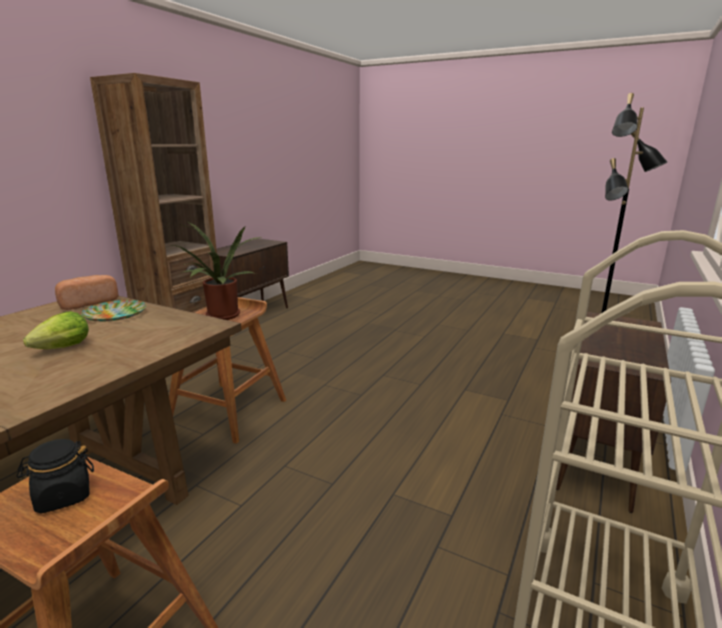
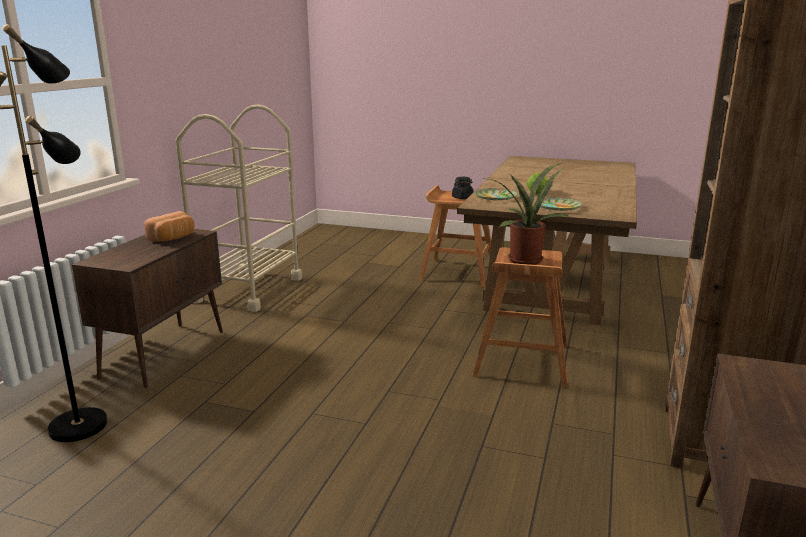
camera: 170 degrees right, 0 degrees up
bread [55,275,119,310] -> bread moved to [144,211,194,242]
none -> plate [475,188,517,200]

